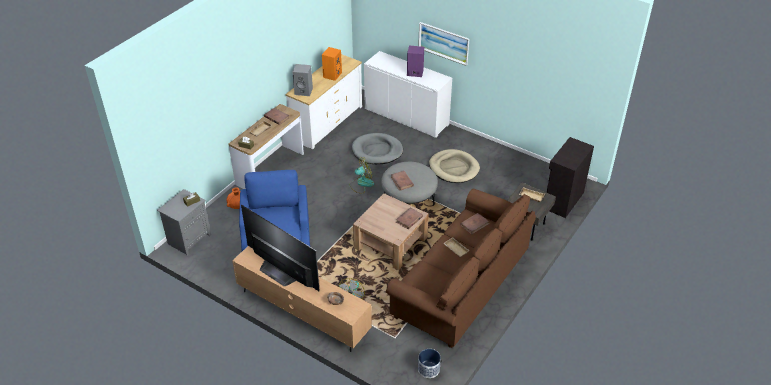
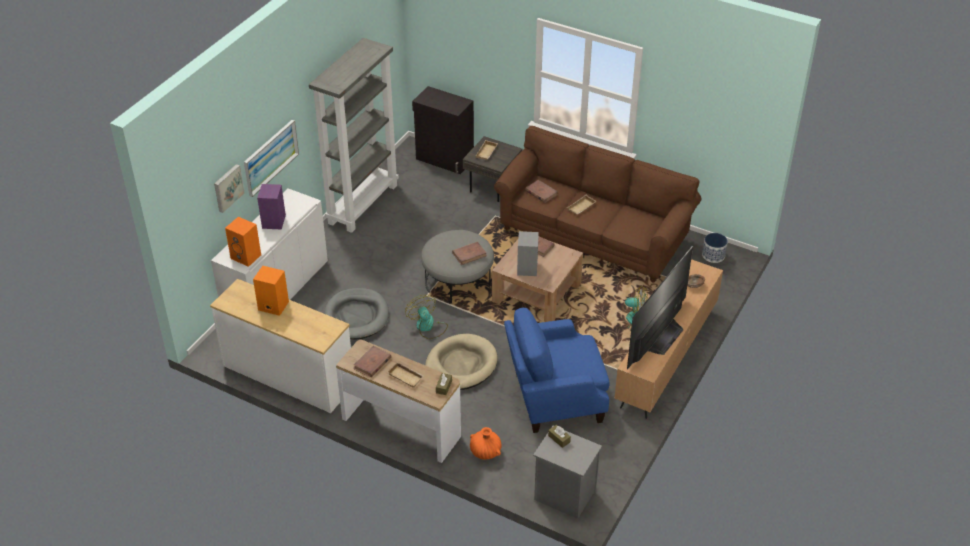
camera: 95 degrees left, 0 degrees up
grey speaker [292,64,313,96] -> grey speaker moved to [517,231,539,276]
beige dog bed [429,149,480,183] -> beige dog bed moved to [425,334,497,390]
none -> picture [214,164,245,213]
none -> orange speaker [225,217,261,267]
none -> grey bookcase [309,38,399,233]

